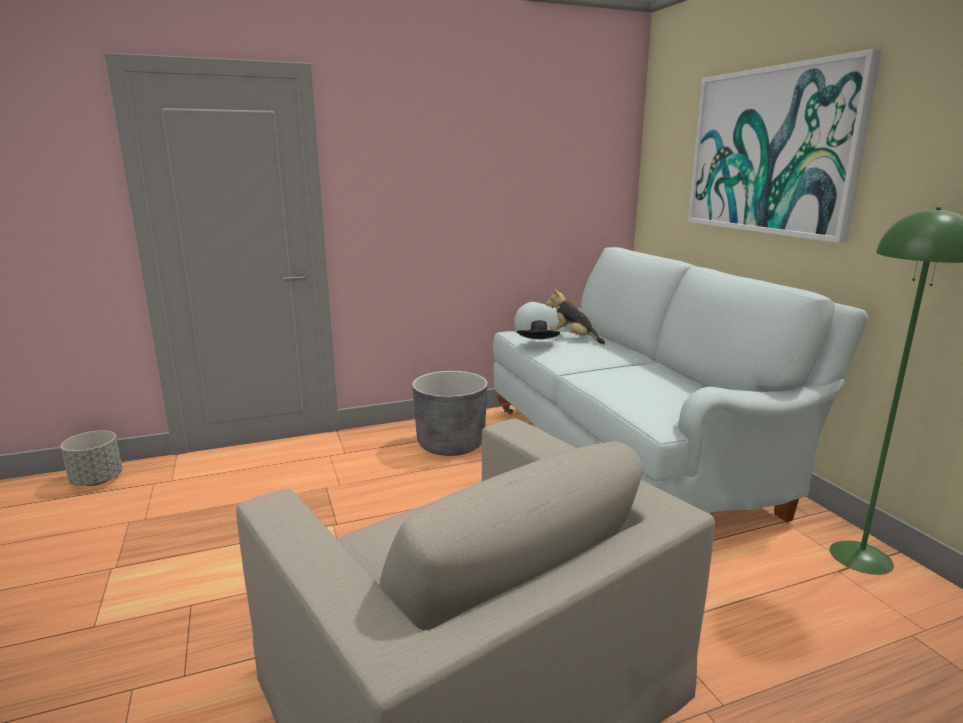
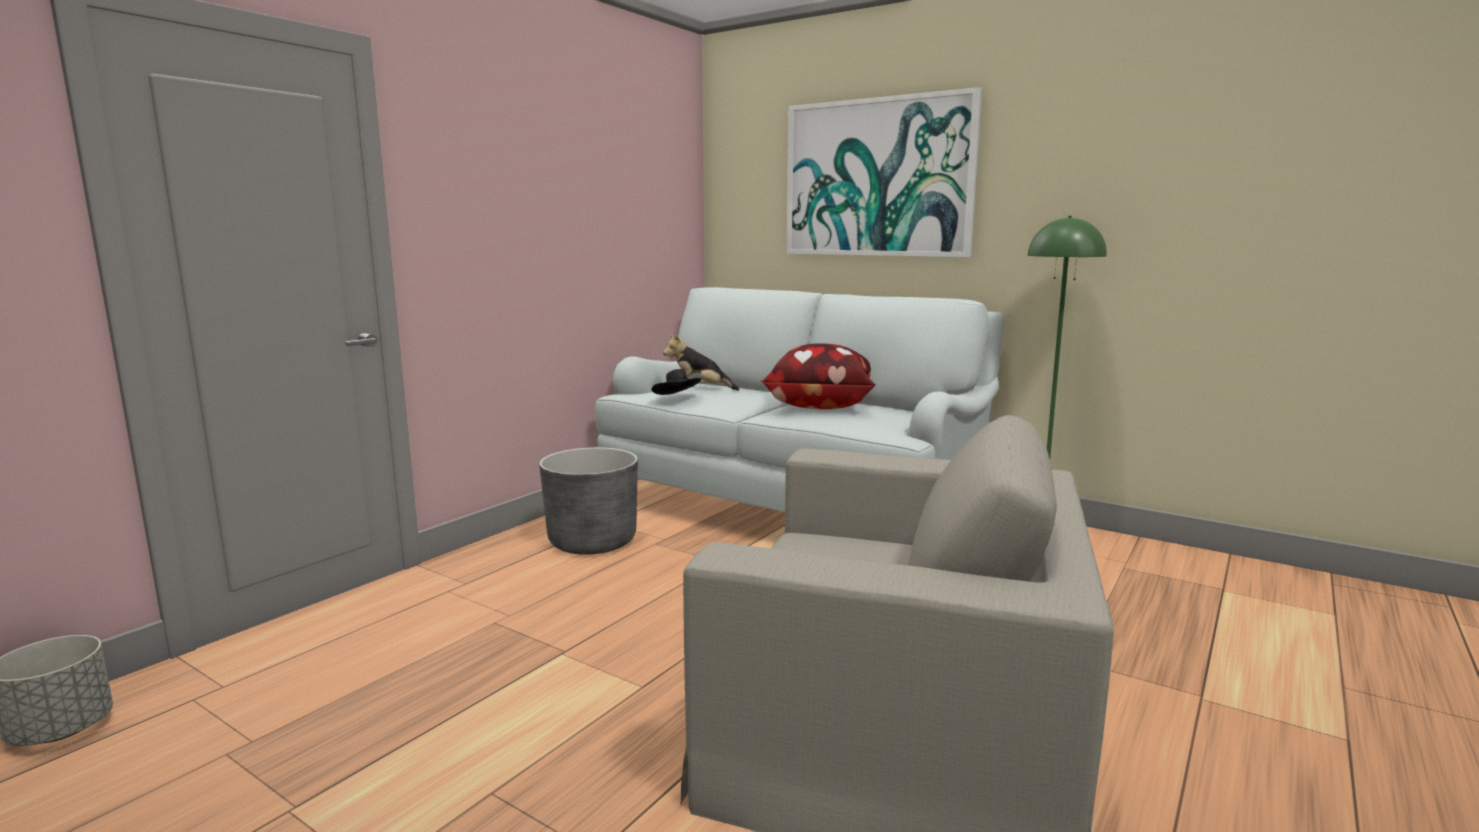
camera: 35 degrees left, 5 degrees down
none -> pillow [760,343,876,409]

